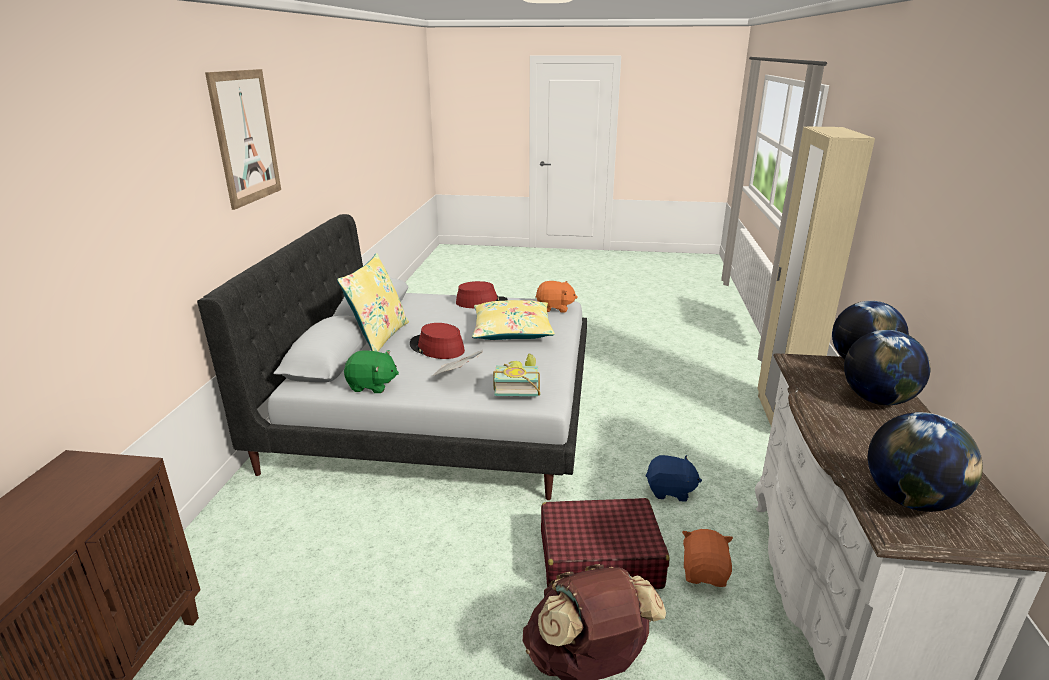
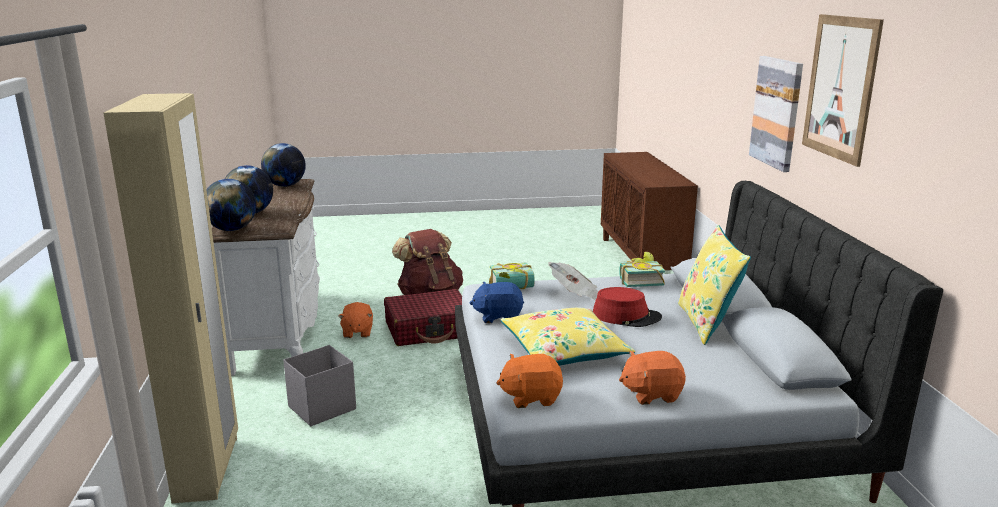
camera: 165 degrees right, 5 degrees down
green plush toy [344,350,399,393] -> book [619,252,665,287]
red hat [456,281,508,309] -> orange plush toy [619,351,686,405]
blue plush toy [646,455,702,502] -> blue plush toy moved to [470,282,524,323]
none -> grey storage box [283,345,356,426]
none -> picture [749,56,803,172]

